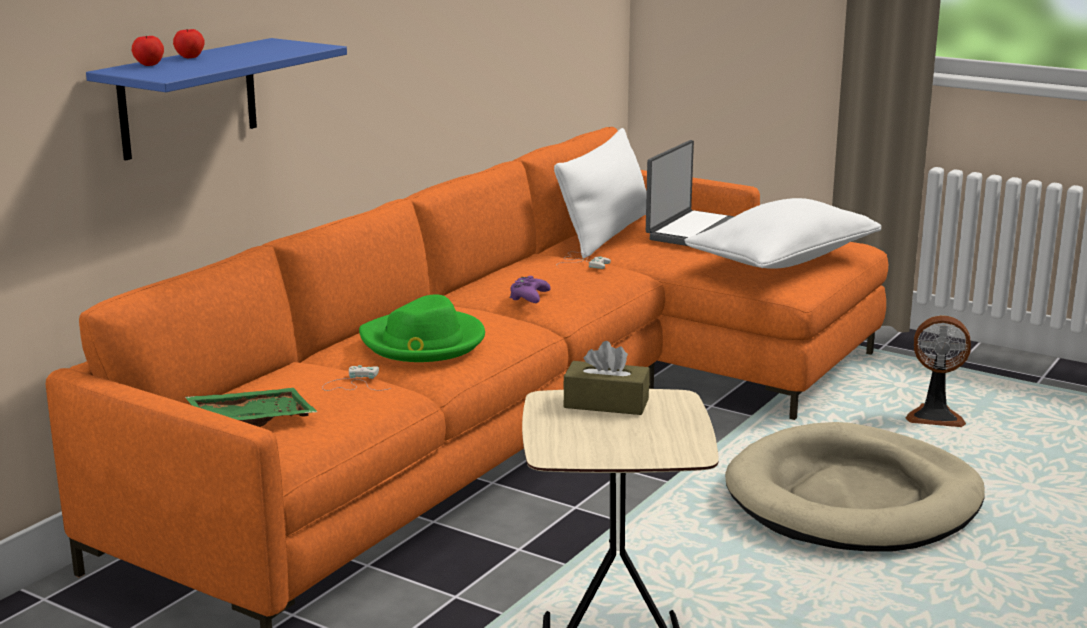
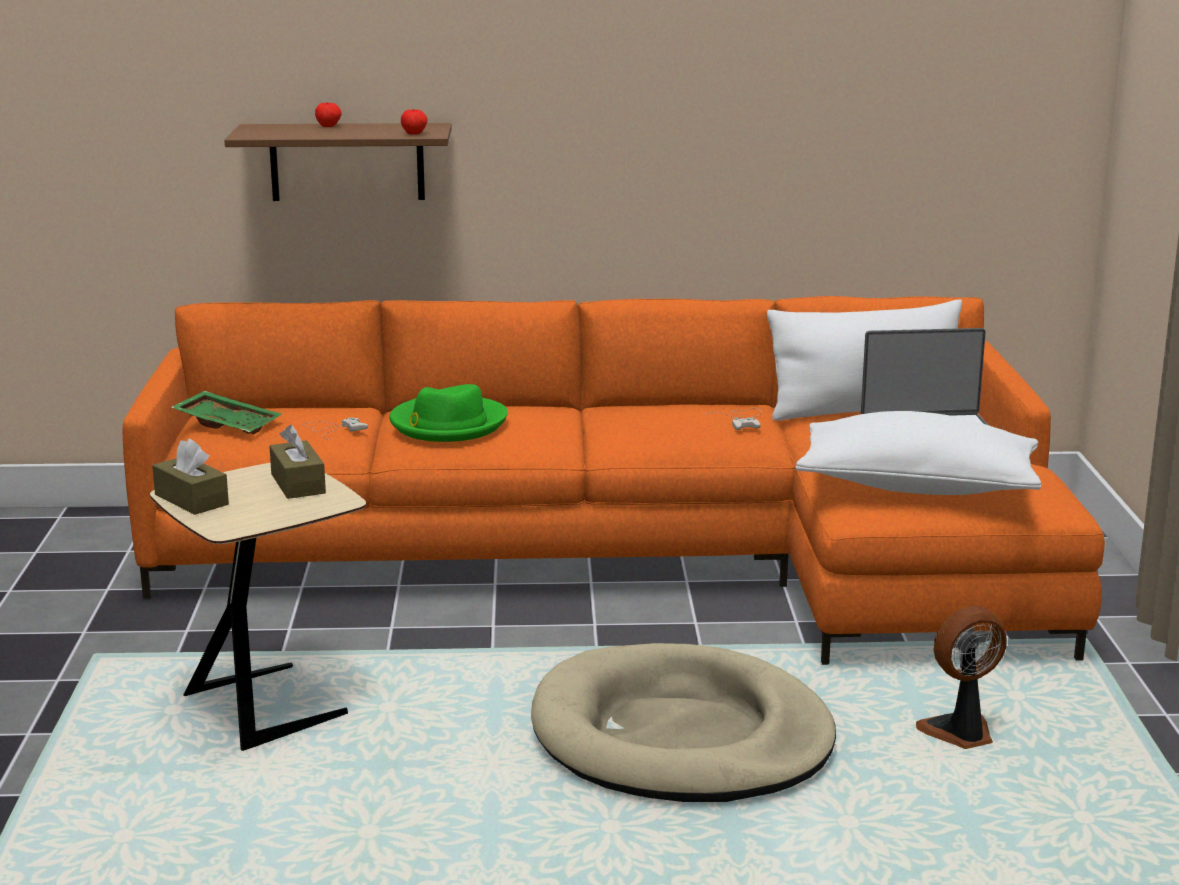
camera: 55 degrees right, 0 degrees up
blue shelf [86,38,347,160] -> brown shelf [224,123,452,201]
apple [132,36,164,66] -> apple moved to [401,110,427,135]
purple game controller [510,276,551,303] -> none
fan [906,315,971,427] -> fan turned 90 degrees clockwise [916,606,1007,749]
none -> brown tissue box [152,438,229,515]

